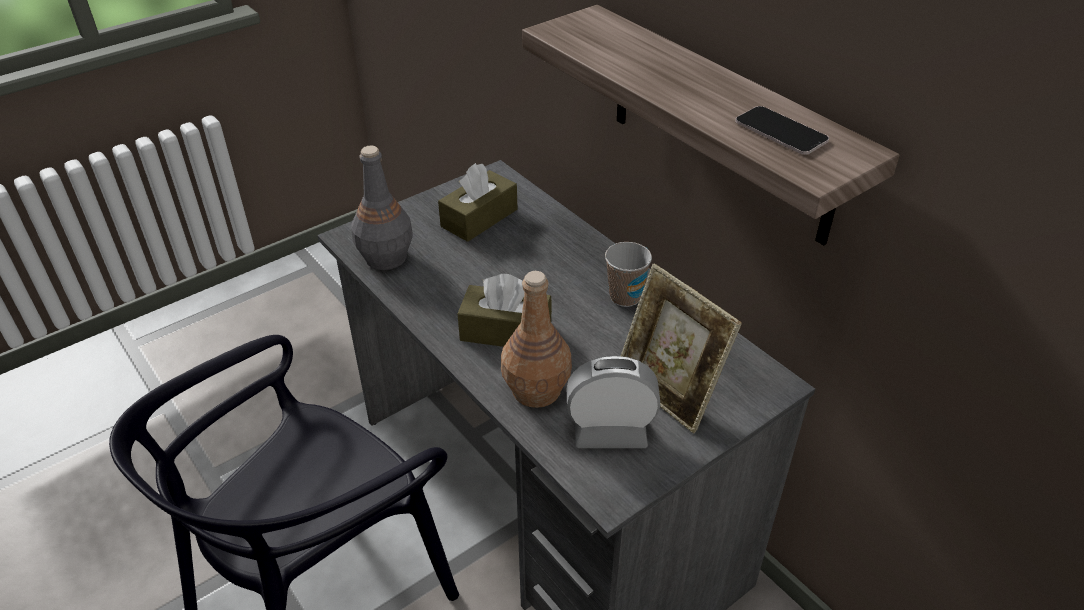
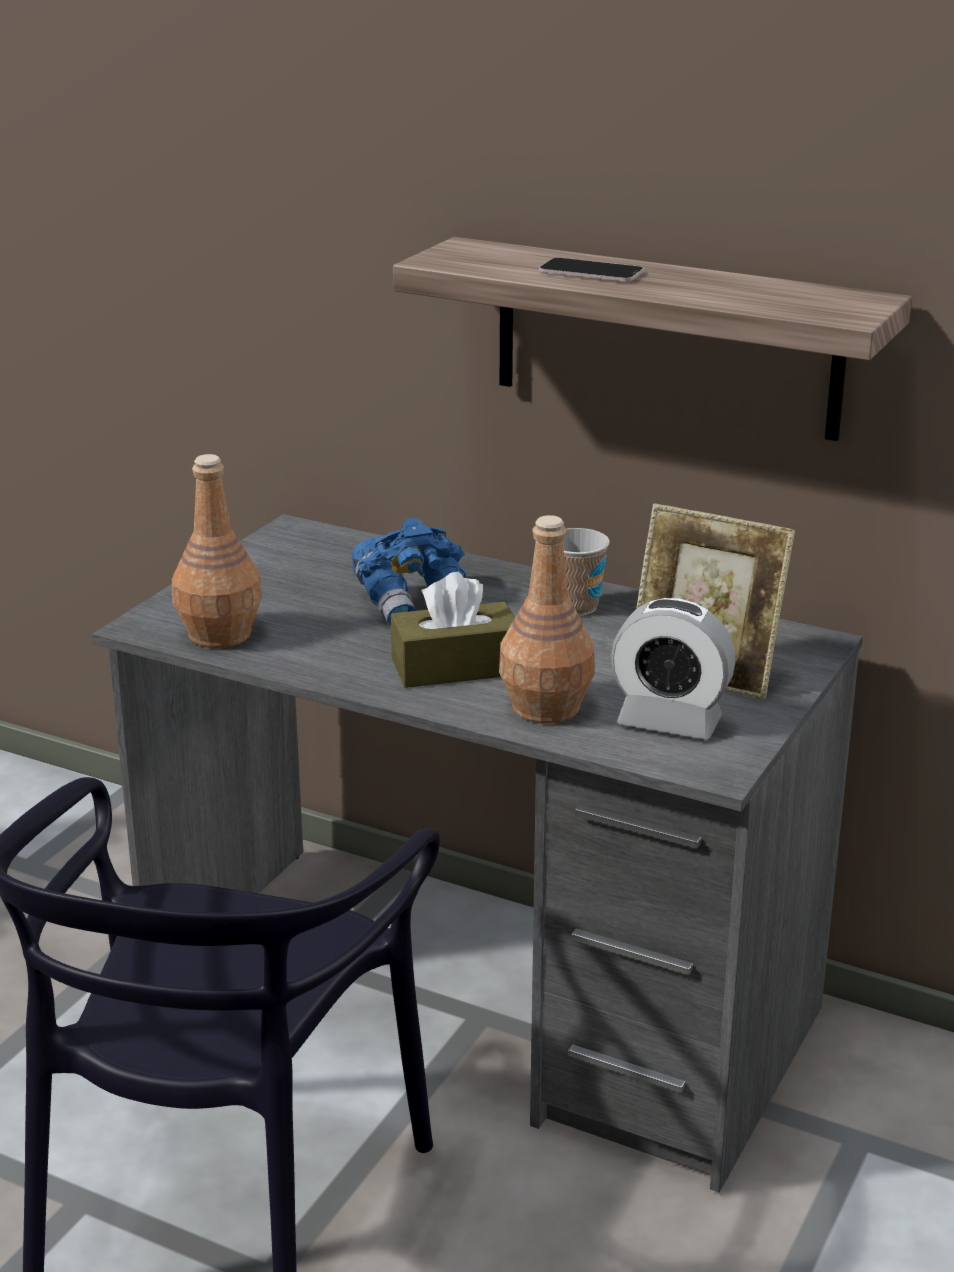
camera: 25 degrees left, 15 degrees down
grey bottle [351,145,413,270] -> brown bottle [172,454,262,648]
brown tissue box [438,163,517,242] -> none
alarm clock [567,356,660,448] -> alarm clock turned 135 degrees counterclockwise [611,598,736,739]
phone [735,106,829,155] -> phone moved to [539,258,644,282]
none -> blue binoculars [352,518,466,626]

